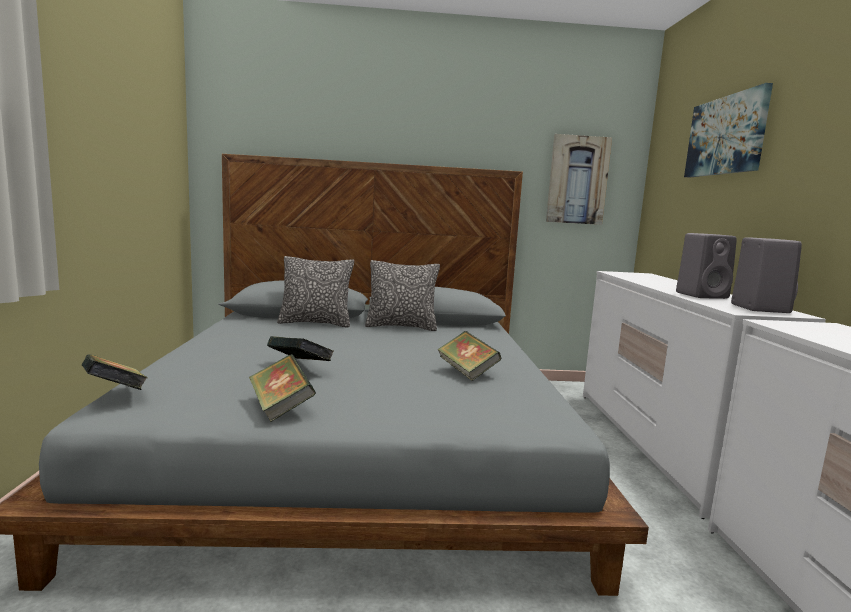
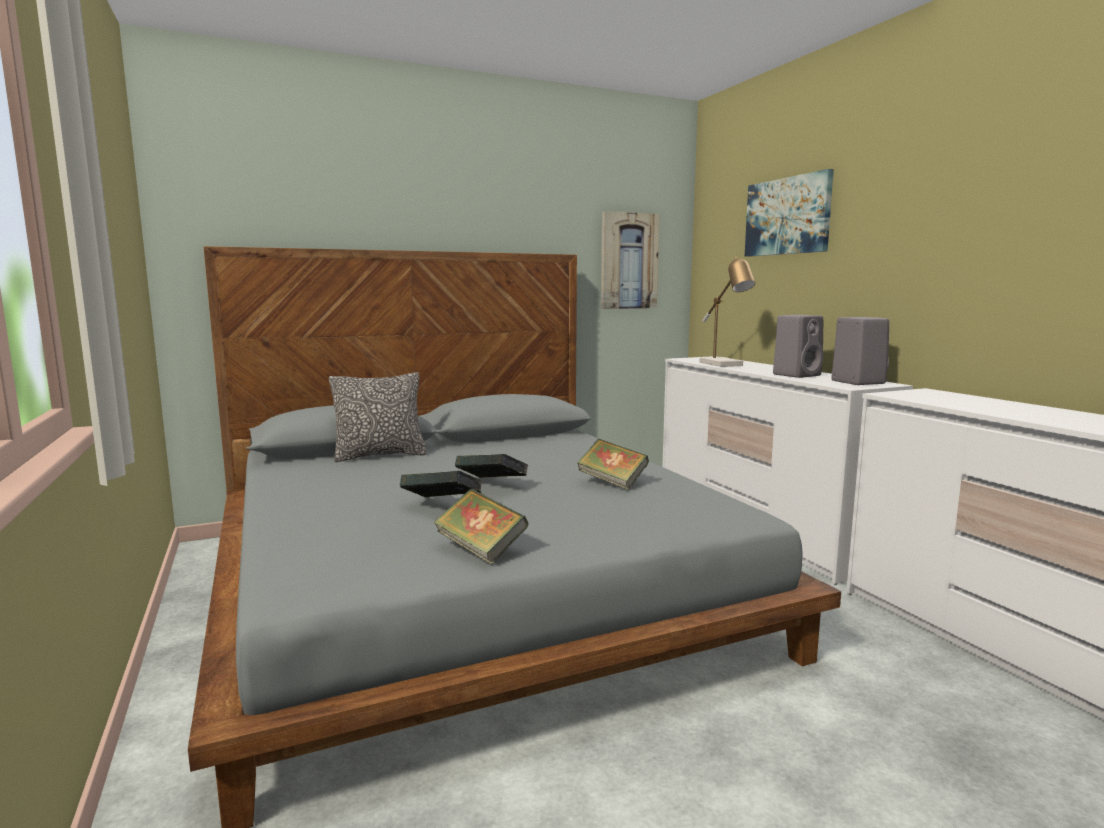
camera: 20 degrees left, 0 degrees up
book [82,354,148,390] -> book moved to [455,454,528,478]
pillow [365,260,440,331] -> none
none -> table lamp [700,257,755,367]

